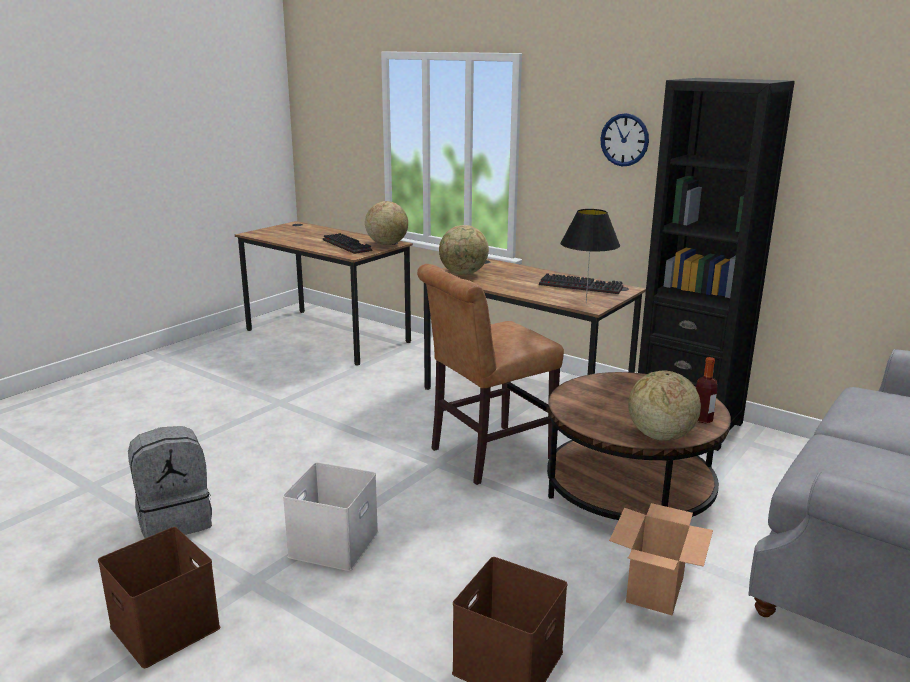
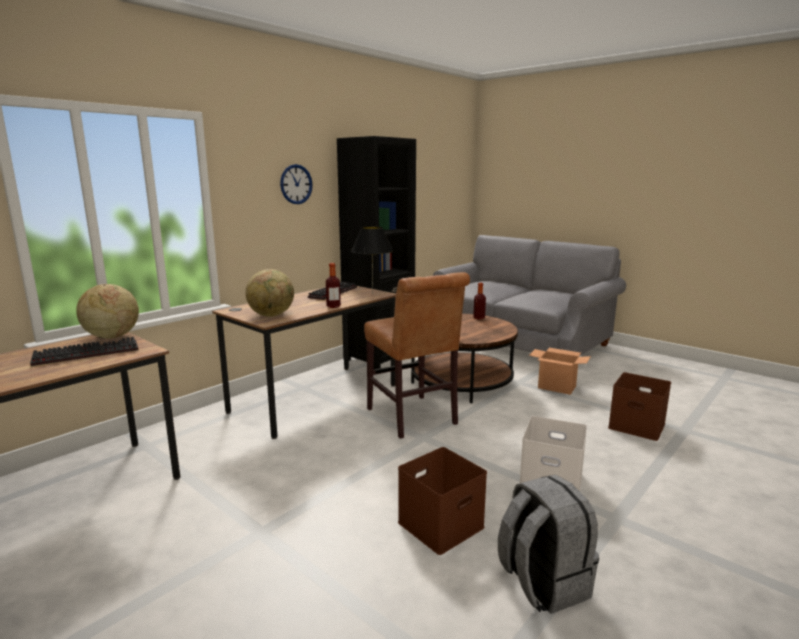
camera: 85 degrees left, 5 degrees down
brown storage box [98,527,220,668] -> brown storage box moved to [398,447,487,555]
globe [628,371,701,441] -> none
none -> bottle [326,263,341,308]

